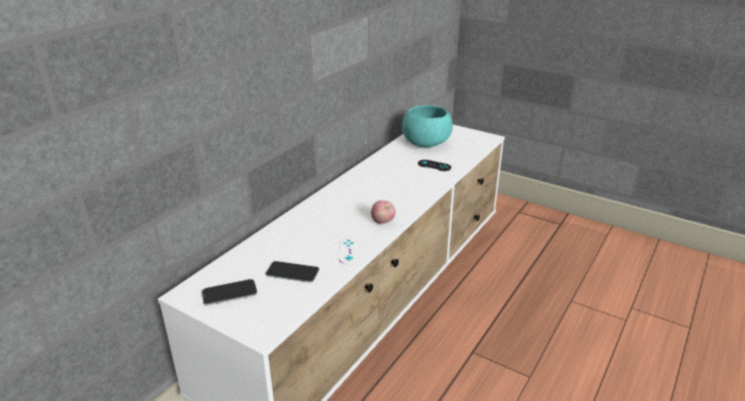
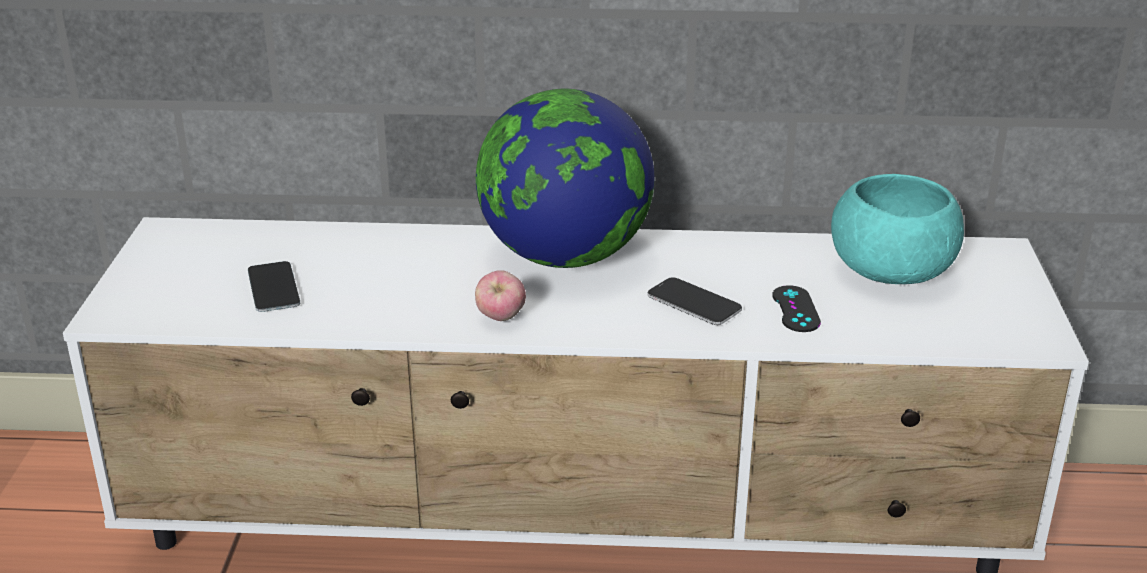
camera: 60 degrees right, 0 degrees up
phone [202,279,257,305] -> phone moved to [648,277,742,325]
white game controller [339,238,359,265] -> none
none -> globe [476,89,654,268]

